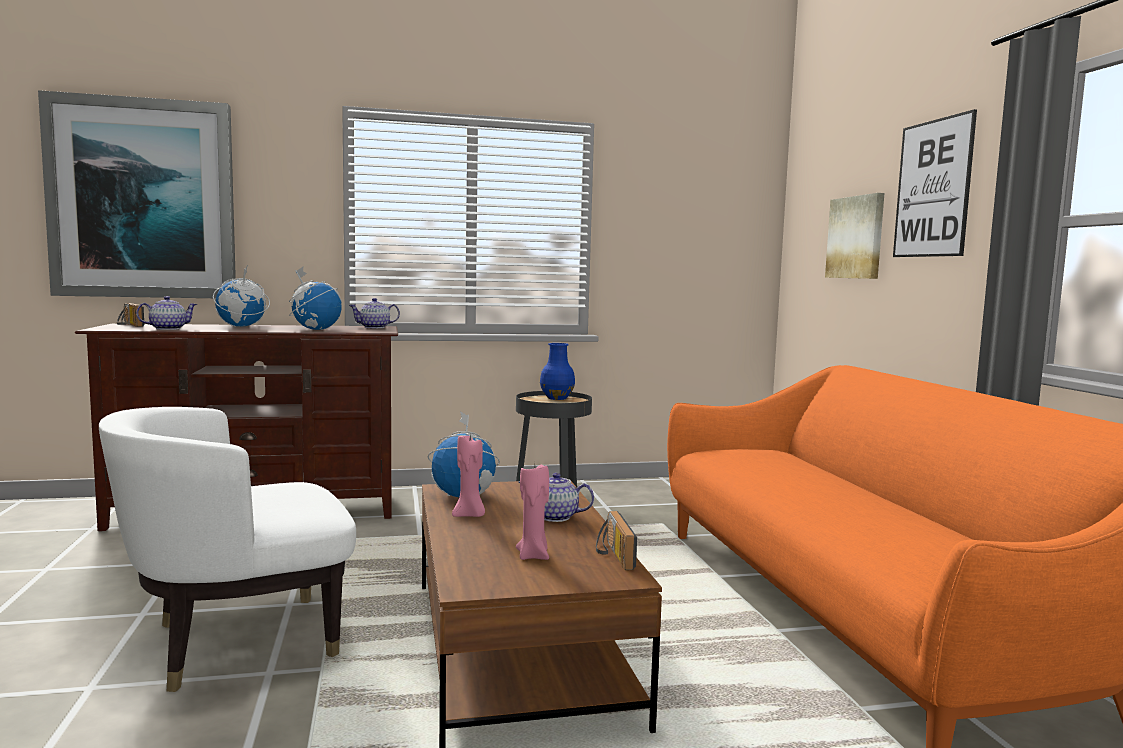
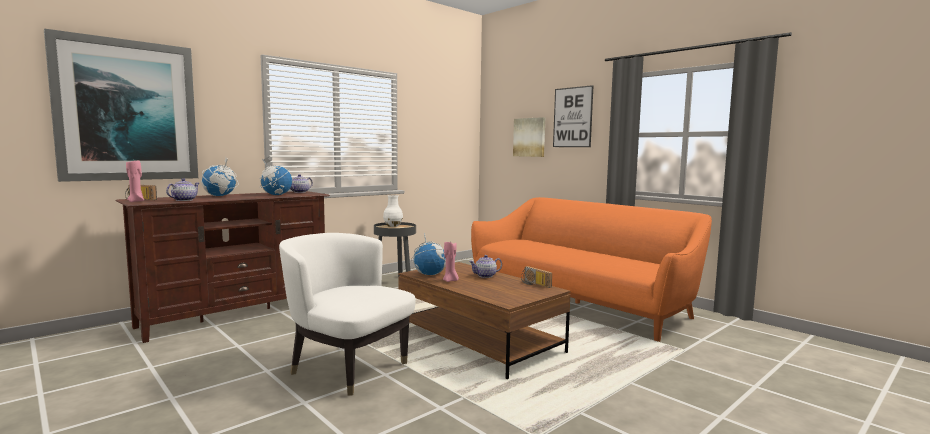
camera: 30 degrees left, 0 degrees up
white armchair [99,407,356,692] -> white armchair turned 90 degrees clockwise [279,233,416,396]
pink candle [516,464,549,560] -> pink candle moved to [126,160,144,202]
blue vase [540,343,575,400] -> white vase [383,195,403,227]

